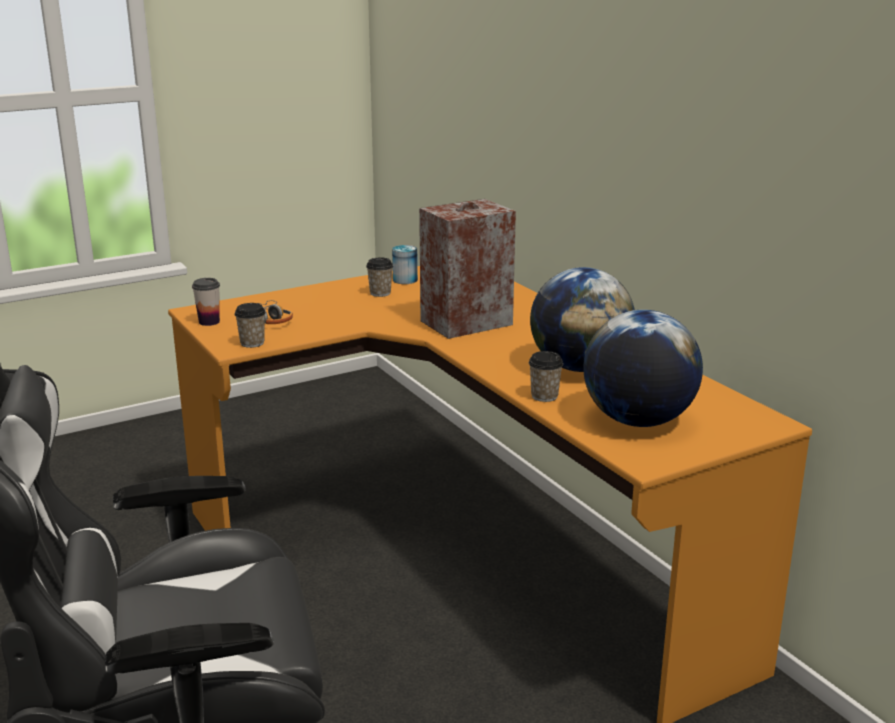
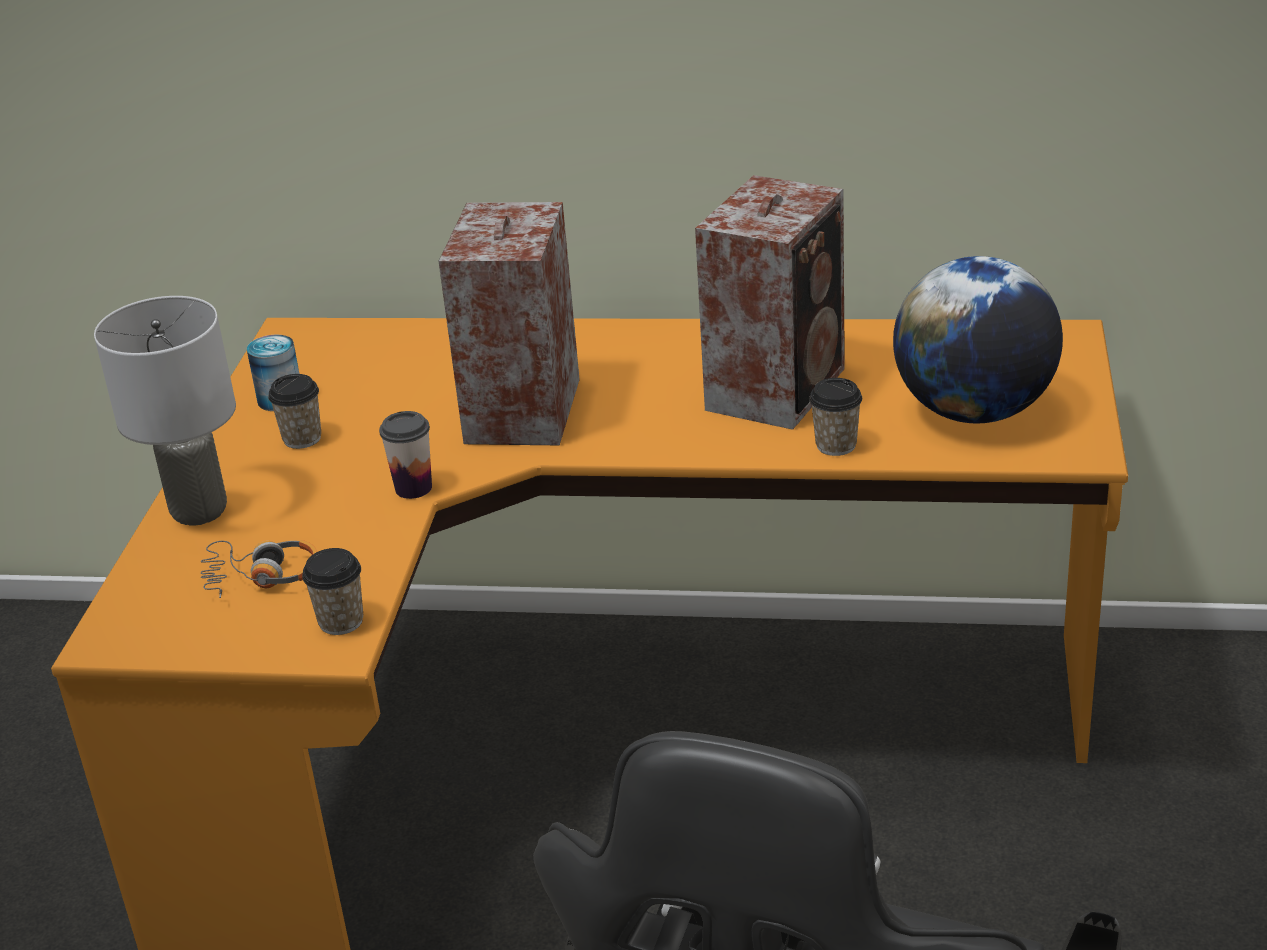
camera: 50 degrees left, 10 degrees up
cup [192,278,220,326] -> cup moved to [379,411,432,499]
globe [530,267,635,372] -> speaker [695,175,845,430]
none -> white table lamp [94,296,236,526]

